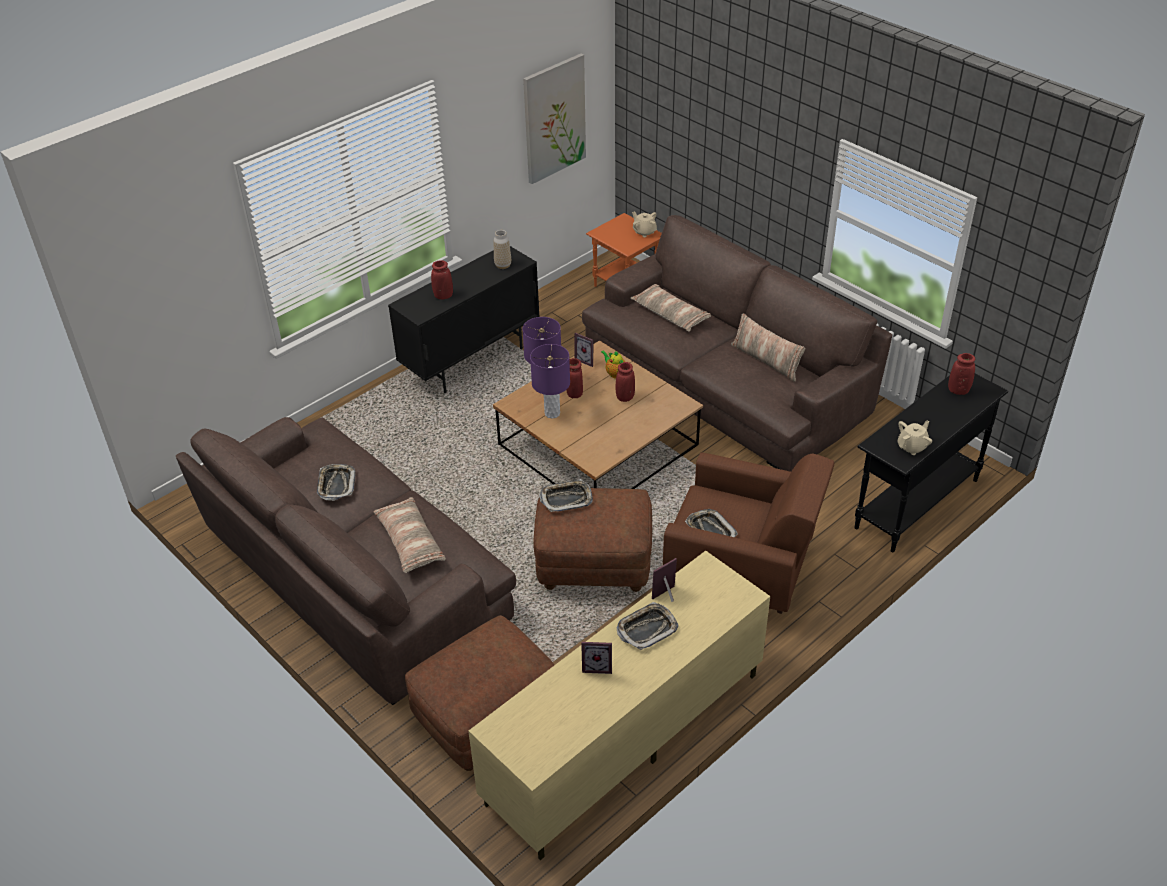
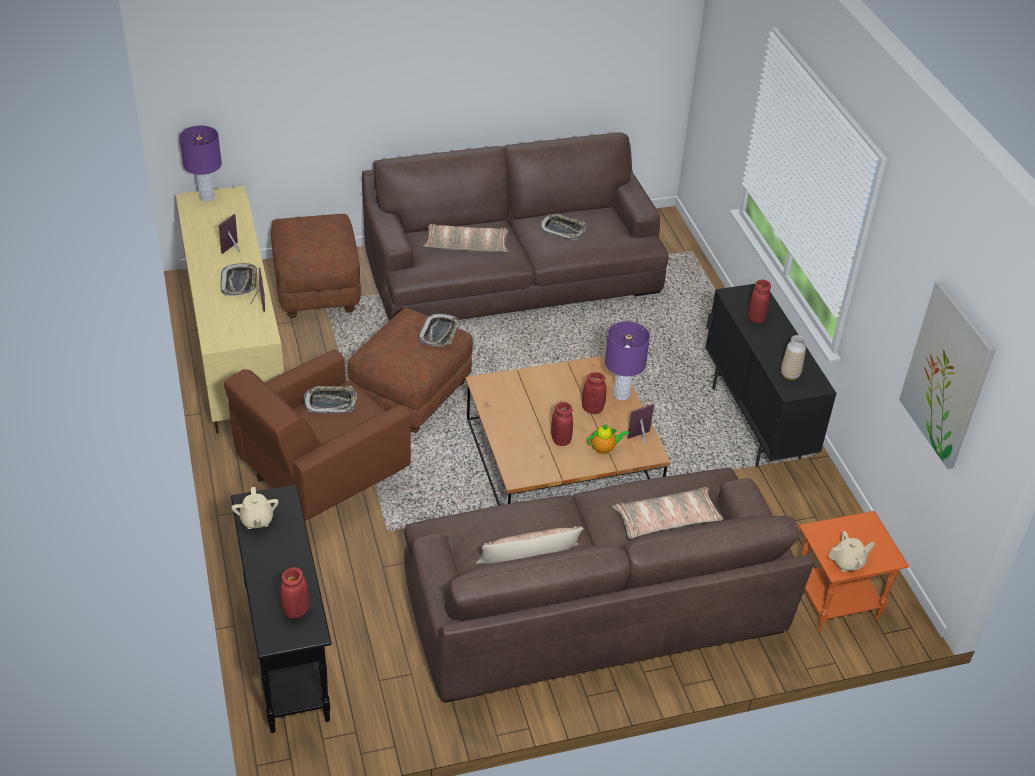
camera: 115 degrees right, 0 degrees up
purple table lamp [530,344,570,419] -> purple table lamp moved to [179,125,222,202]

